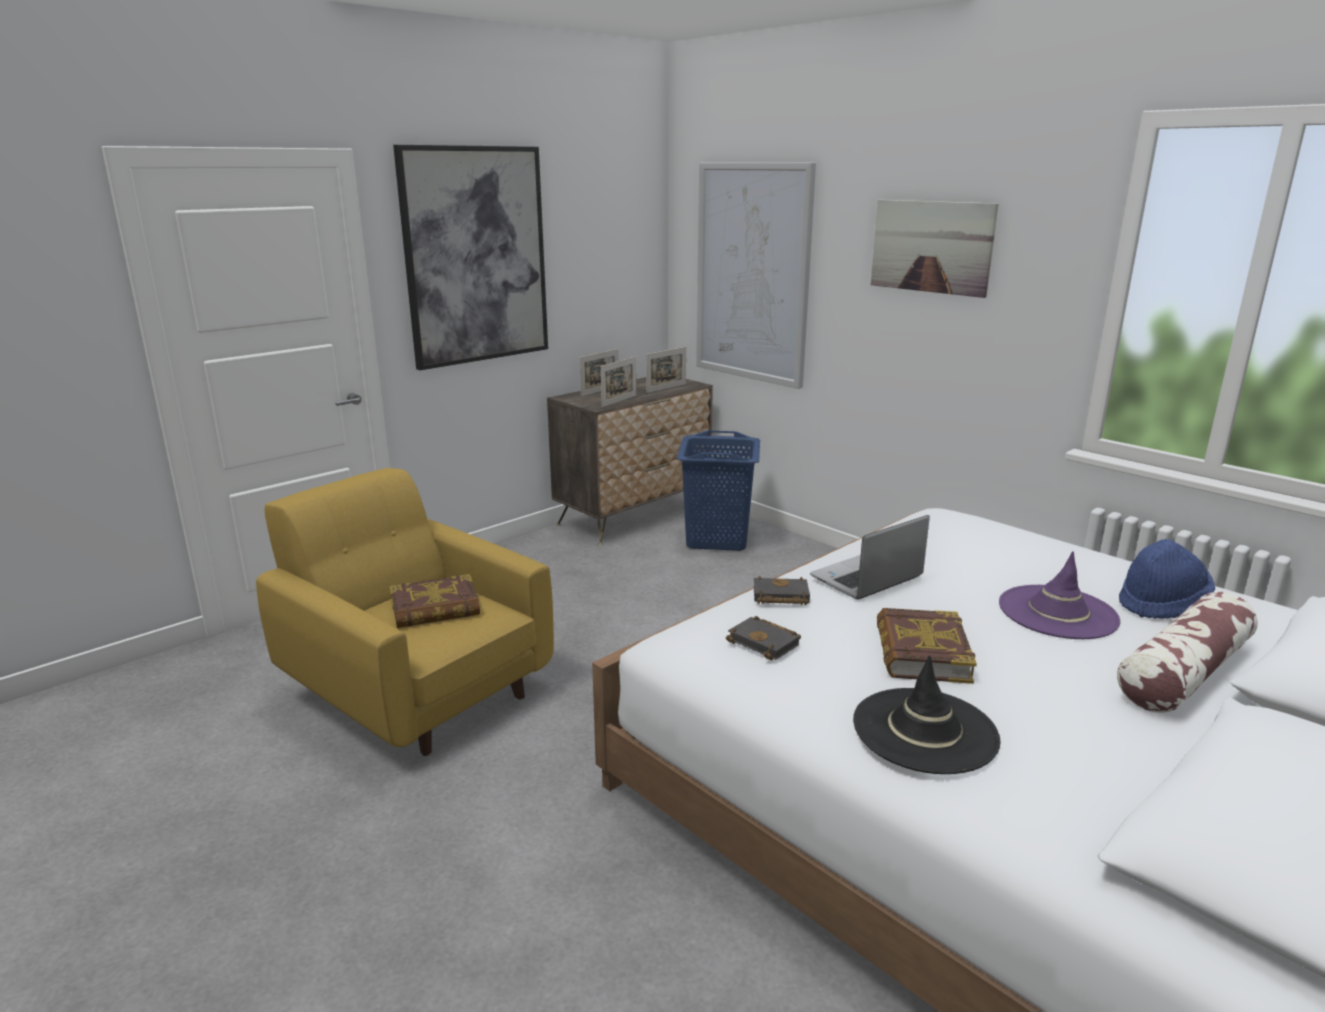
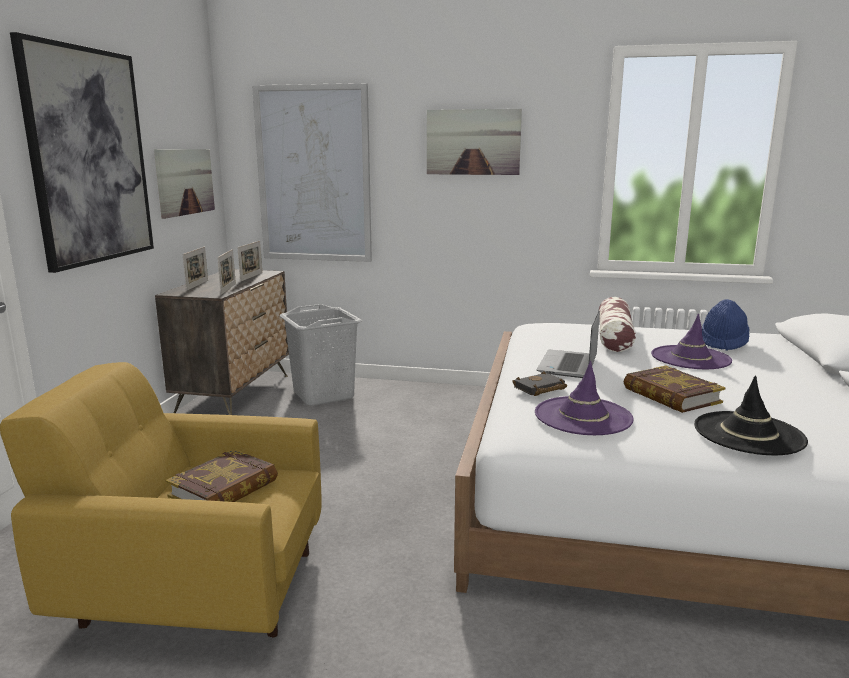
camera: 35 degrees left, 5 degrees down
blue laundry basket [677,430,760,551] -> grey laundry basket [279,304,362,406]
black book [726,616,801,660] -> purple hat [535,361,634,435]
pillow [1117,592,1258,713] -> pillow moved to [599,297,636,352]
none -> picture [154,149,215,219]

